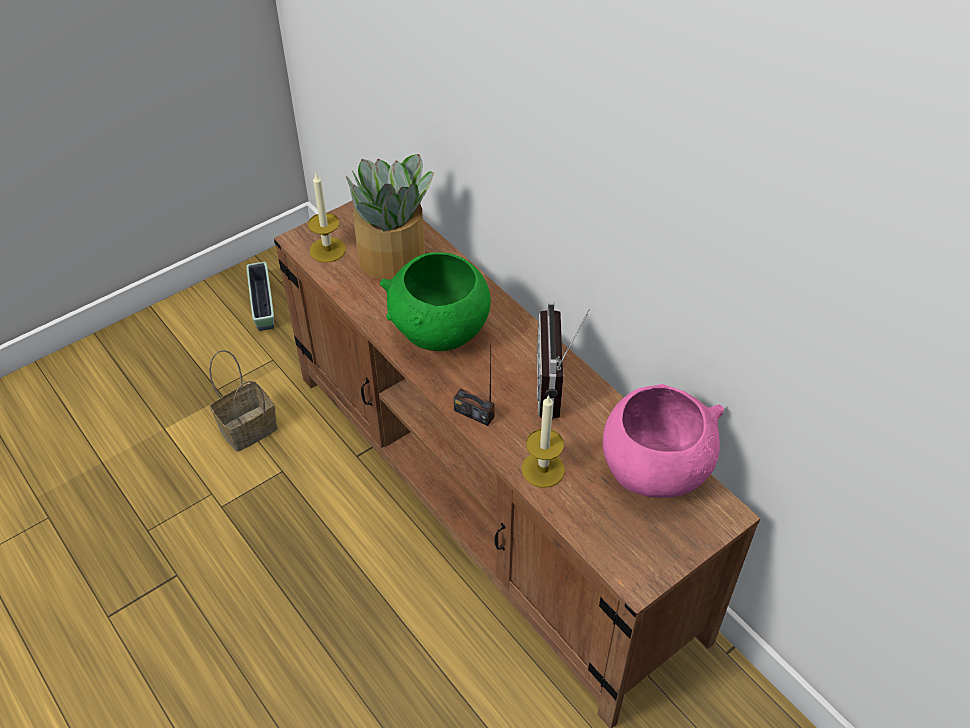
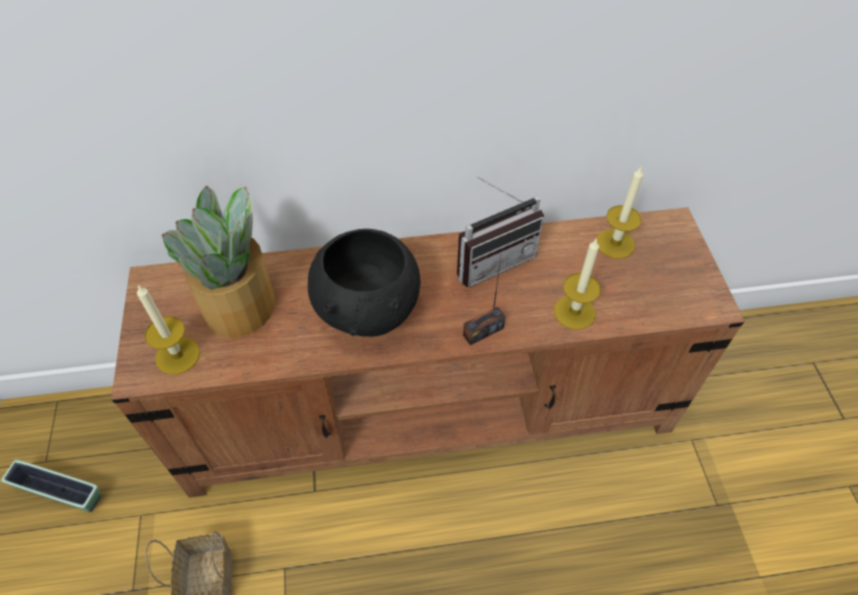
camera: 60 degrees left, 5 degrees up
green bowl [380,252,491,351] -> black bowl [308,229,420,337]
radio [537,301,590,419] -> radio turned 60 degrees counterclockwise [457,177,544,287]
pink bowl [603,384,724,498] -> candle [597,167,643,259]

